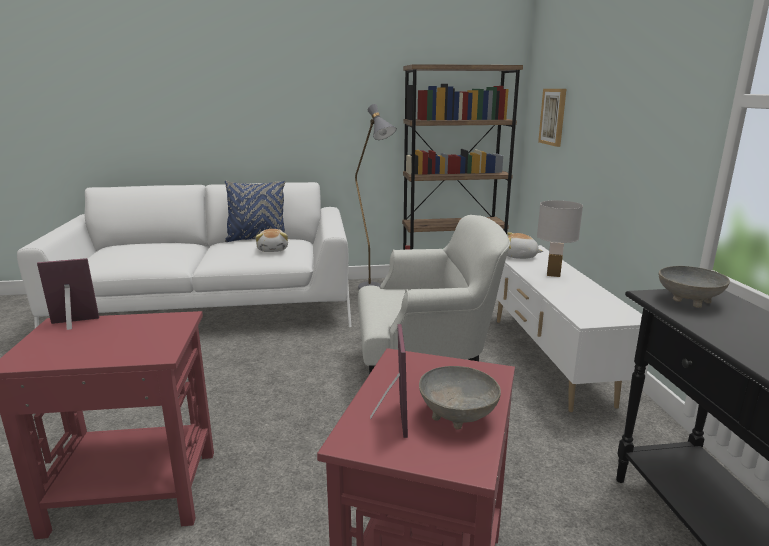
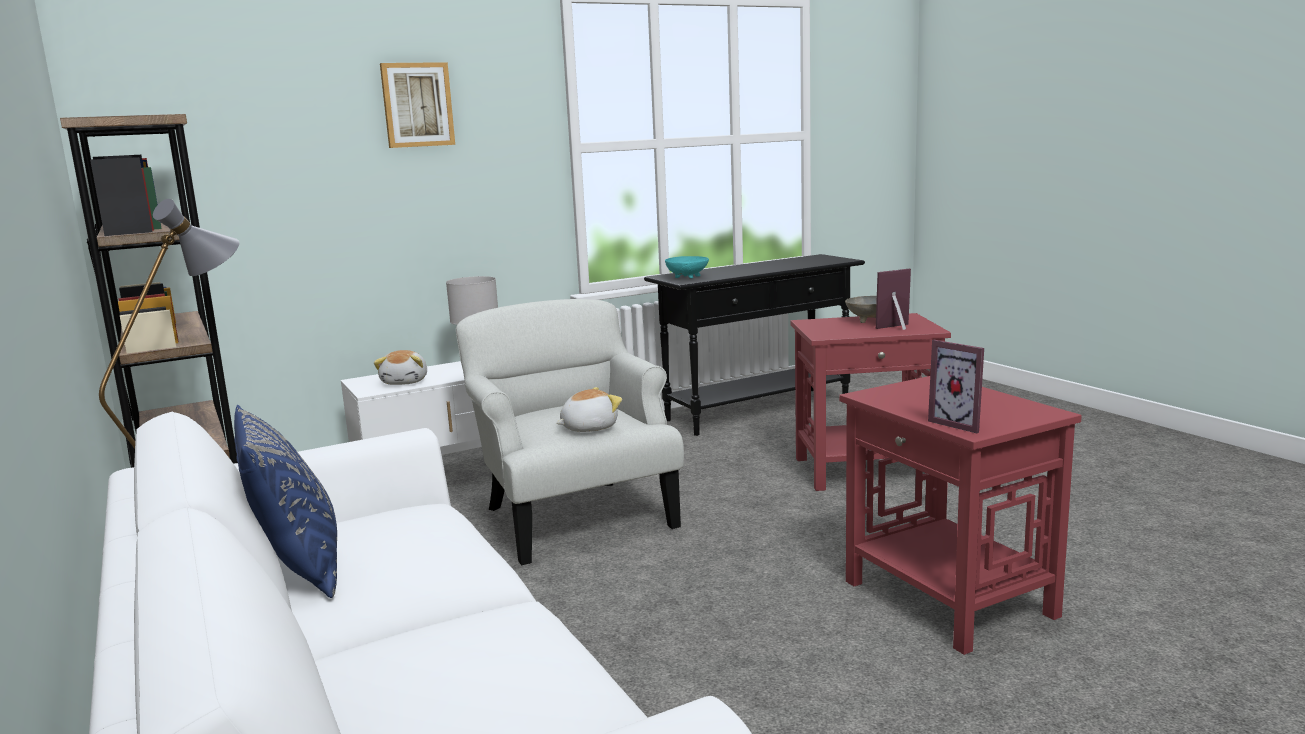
camera: 110 degrees left, 5 degrees down
plush toy [255,229,288,252] -> plush toy moved to [556,387,622,432]
picture [538,89,566,147] -> picture moved to [380,62,455,148]
grey bowl [659,266,730,308] -> turquoise bowl [665,256,709,279]

